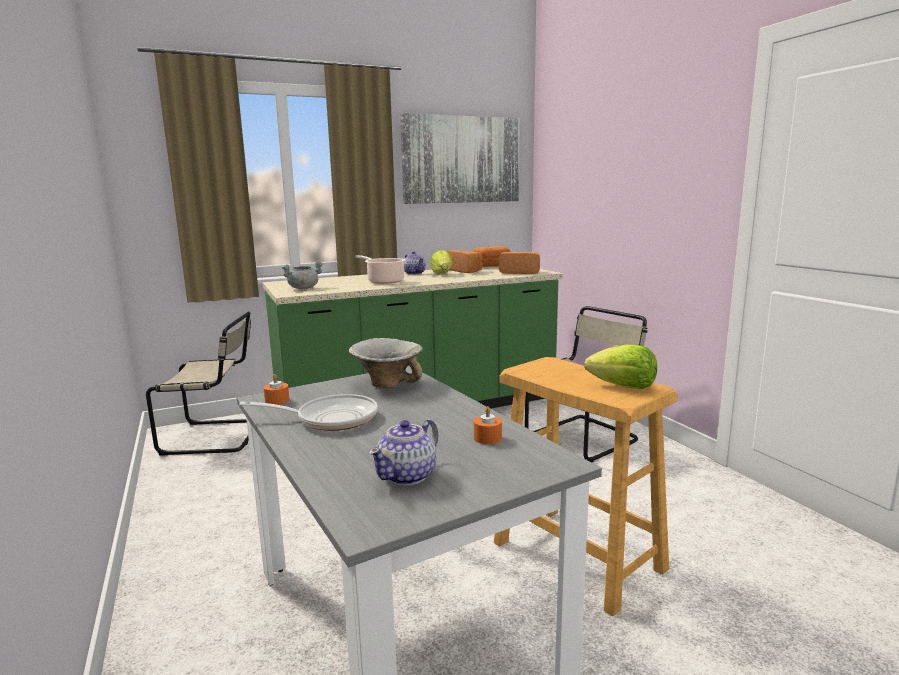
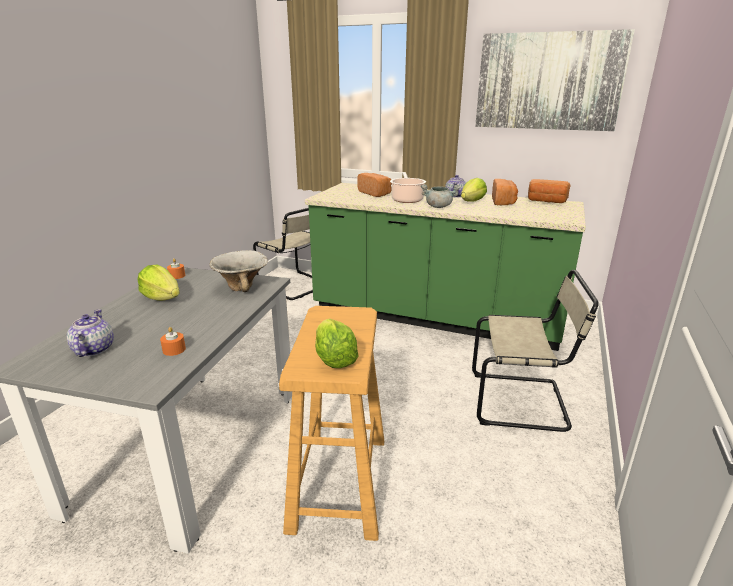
camera: 45 degrees right, 10 degrees up
frying pan [239,394,378,431] -> lettuce [137,265,180,301]
grey cooking pot [281,261,323,289] -> grey cooking pot moved to [421,184,460,208]
teapot [368,419,438,486] -> teapot turned 90 degrees clockwise [67,309,114,357]
bread [499,252,540,274] -> bread moved to [357,173,392,197]

